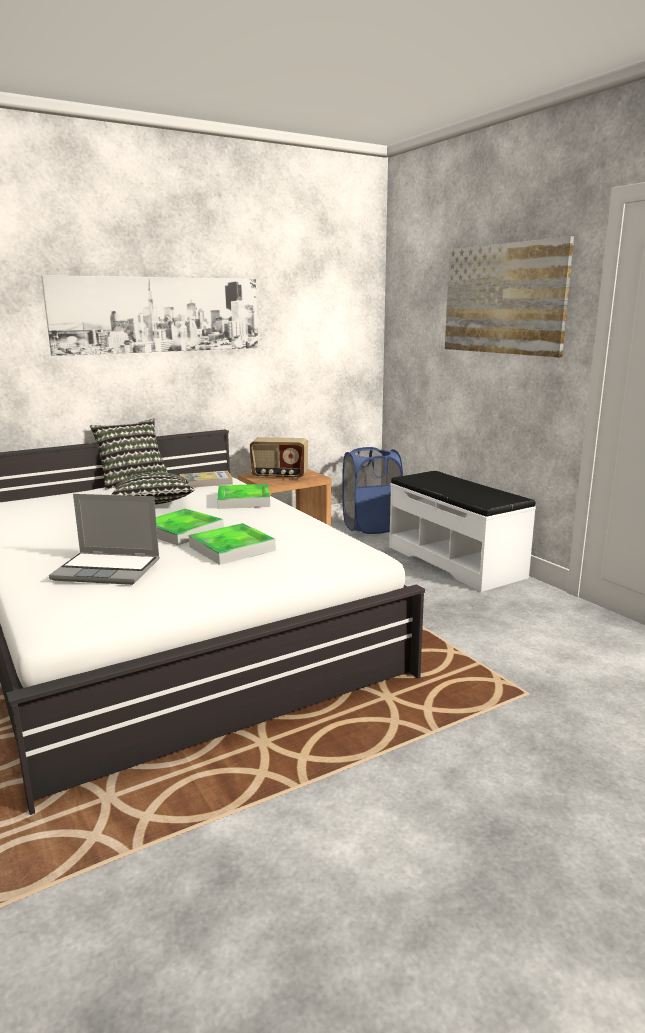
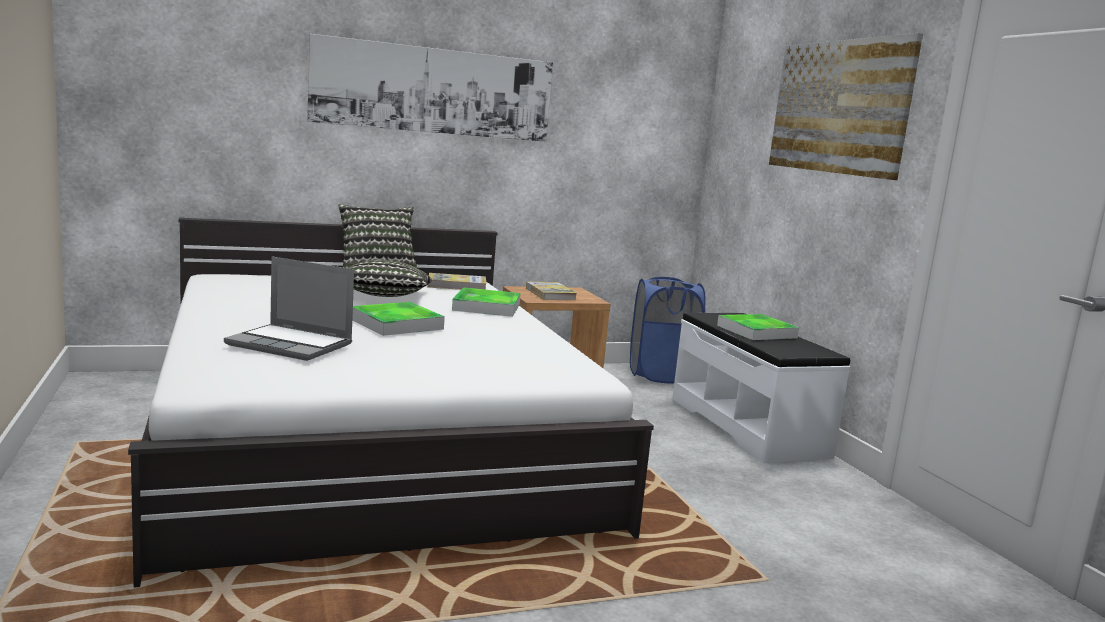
camera: 10 degrees right, 5 degrees down
tray [189,523,276,565] -> tray moved to [717,314,799,340]
radio [250,437,308,479] -> book [526,281,576,300]

